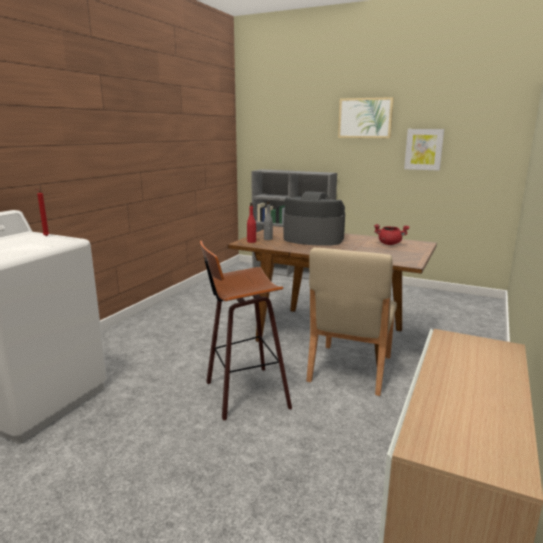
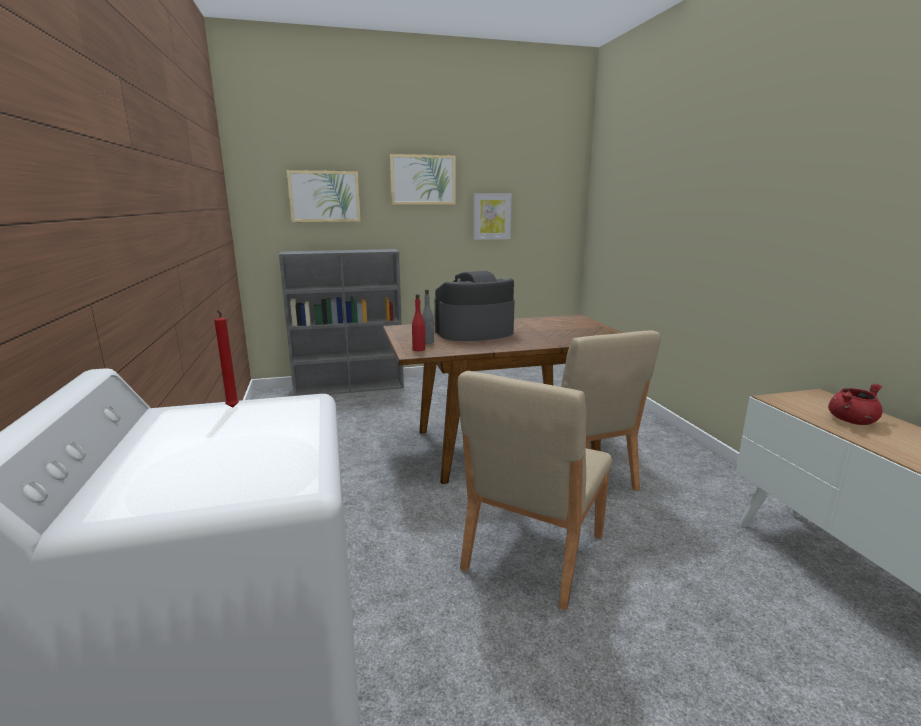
camera: 40 degrees left, 0 degrees up
stool [200,241,292,421] -> beige chair [458,371,612,611]
red cooking pot [374,224,410,245] -> red cooking pot moved to [828,383,883,425]
none -> picture [287,170,361,222]

